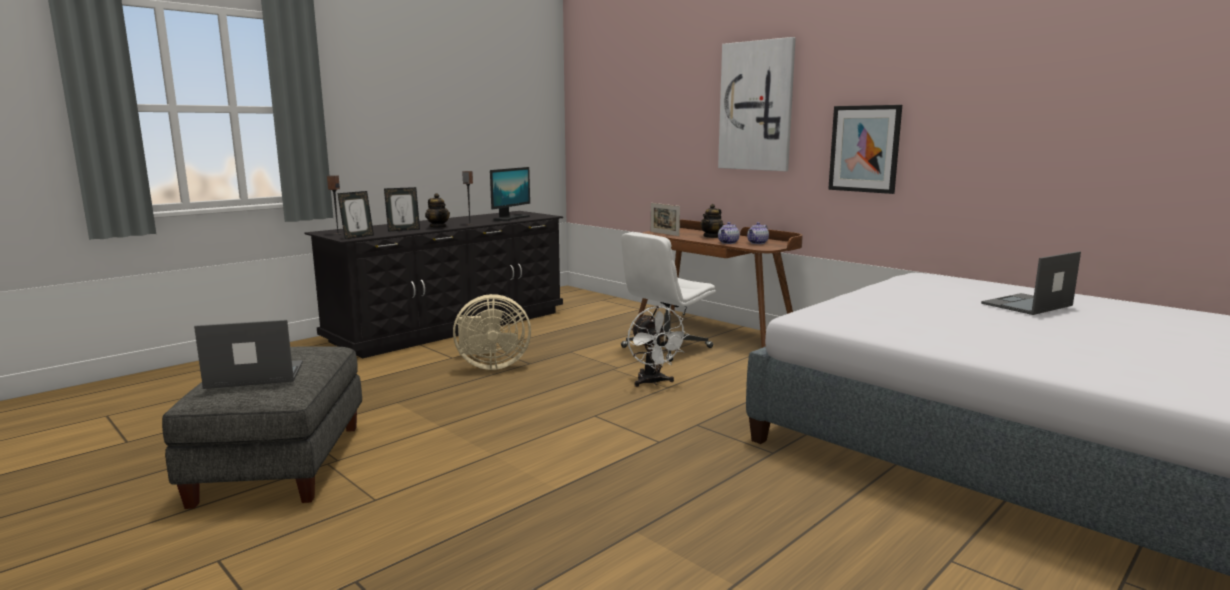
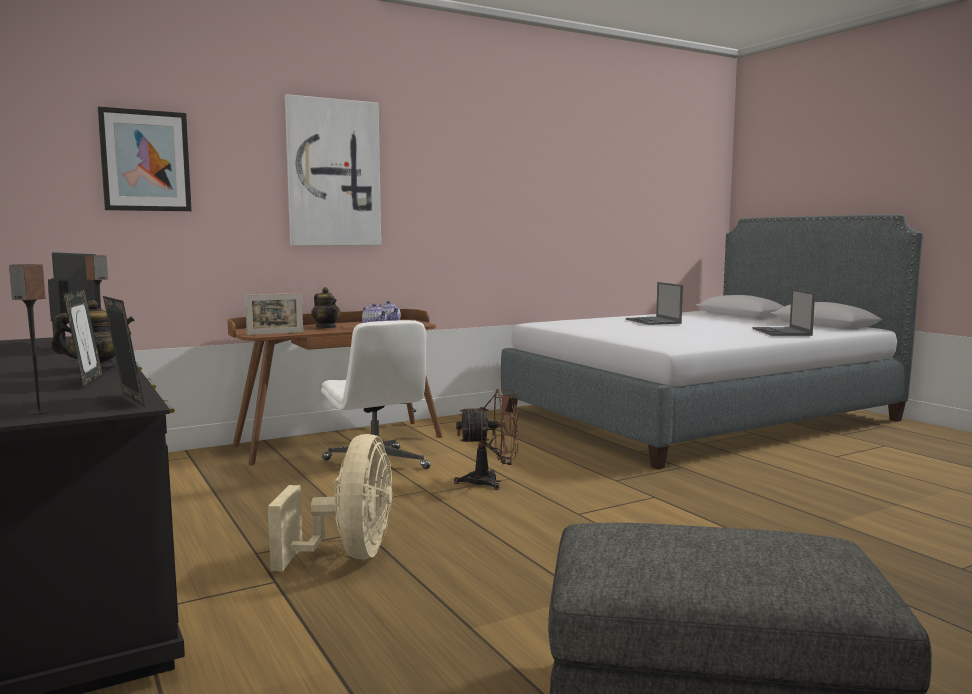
camera: 75 degrees left, 5 degrees down
laptop [194,320,303,389] -> laptop moved to [753,289,815,336]
white fan [627,306,689,387] -> brown fan [454,389,519,490]
picture [828,105,902,194] -> picture moved to [98,107,192,211]

